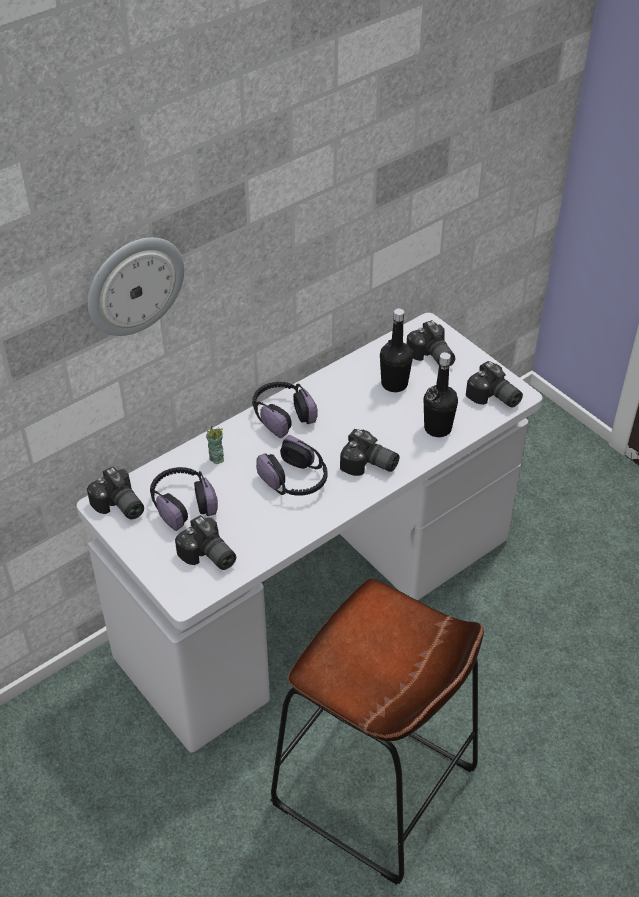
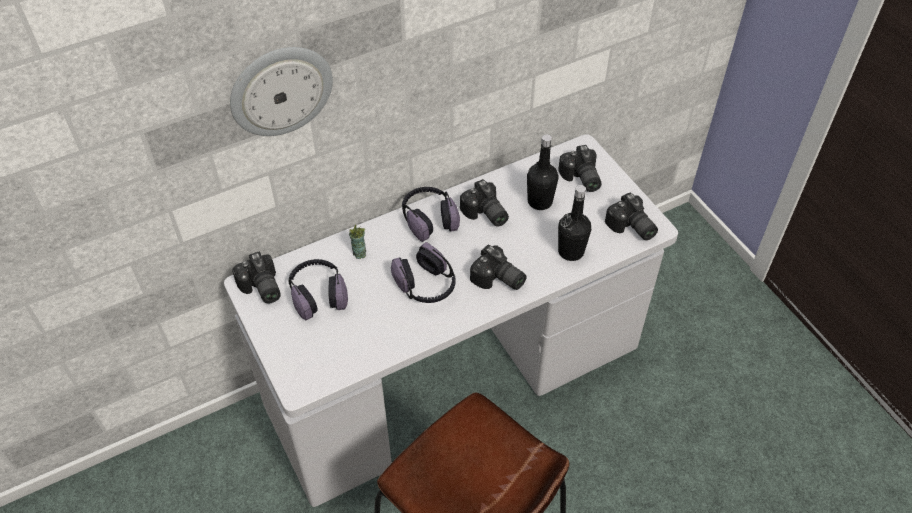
camera: 10 degrees right, 5 degrees up
camera [175,515,236,570] -> camera moved to [460,179,509,227]

